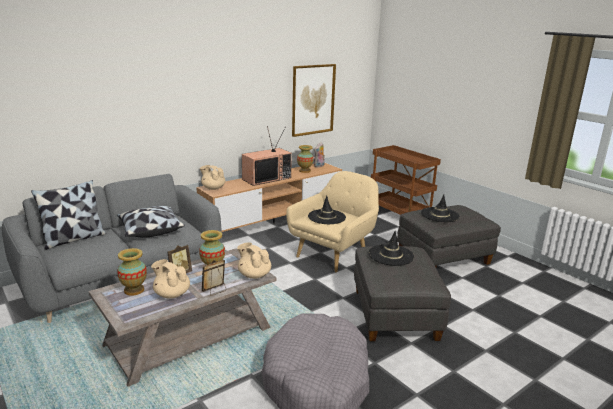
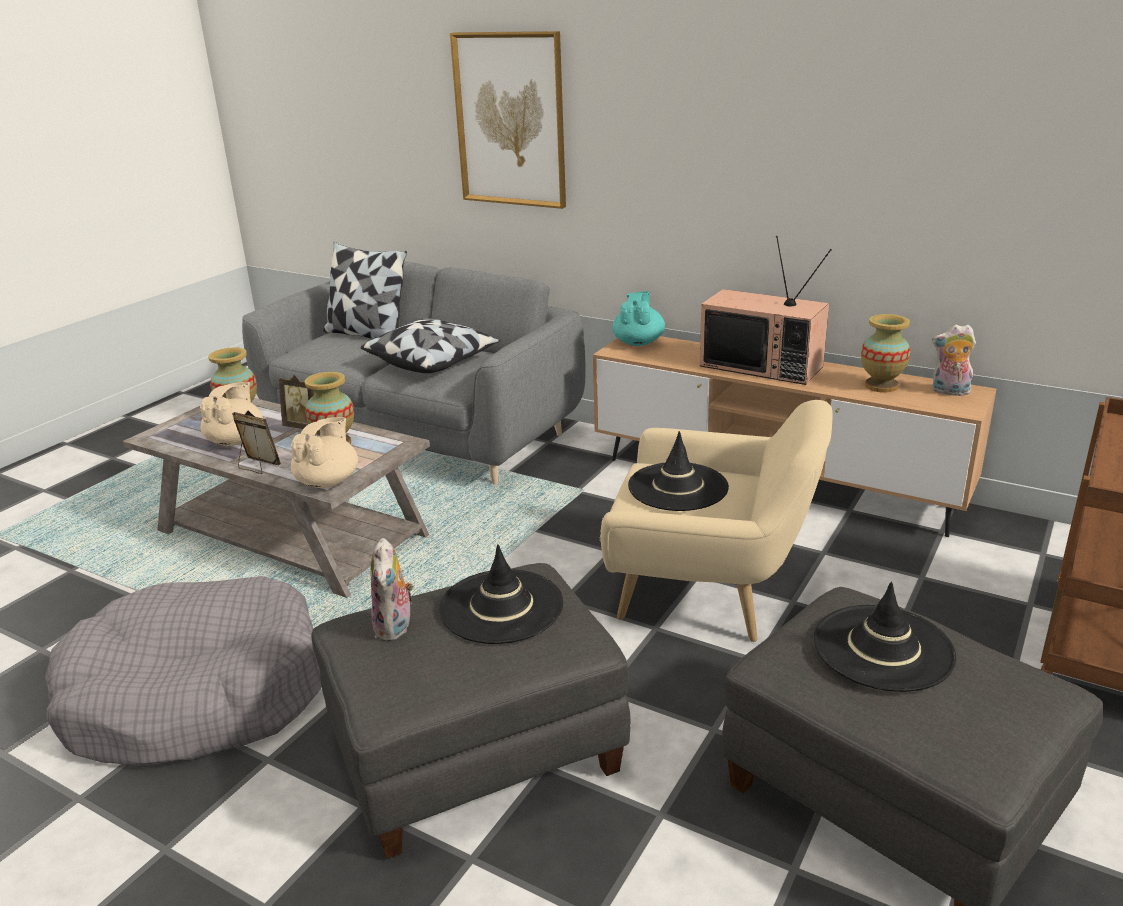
camera: 70 degrees right, 5 degrees up
beige teapot [200,165,226,190] -> turquoise teapot [612,291,665,346]
picture [292,64,336,137] -> picture moved to [450,31,566,209]
none -> plush toy [370,538,414,641]

